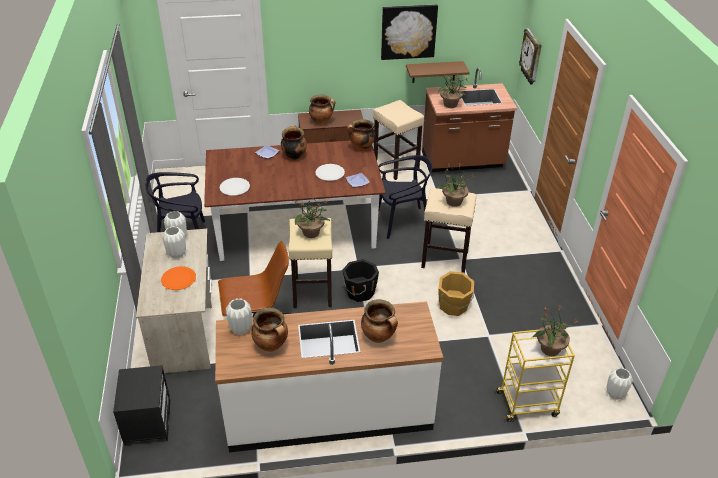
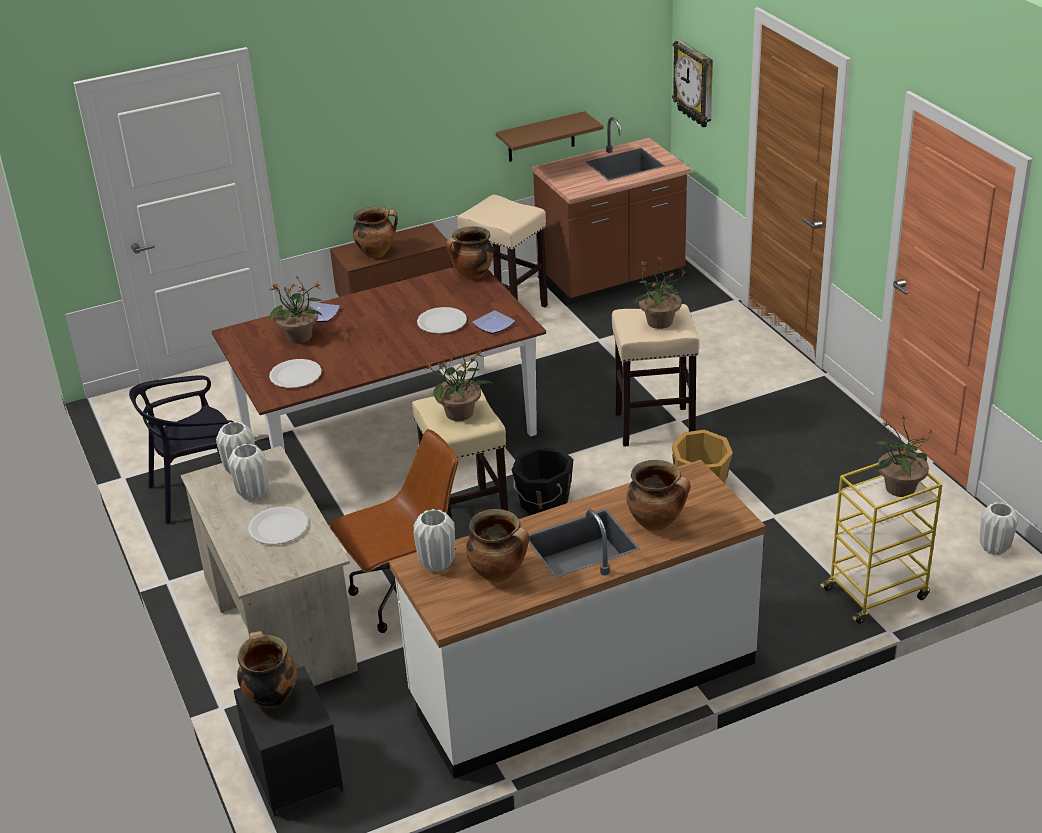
camera: 15 degrees left, 5 degrees down
orange plate [161,266,196,290] -> white plate [248,507,308,545]
cooking pot [281,125,307,160] -> cooking pot moved to [237,631,297,708]
black chair [378,155,433,239] -> none
picture [381,5,438,60] -> none
potted plant [438,73,469,108] -> potted plant moved to [270,276,323,344]

